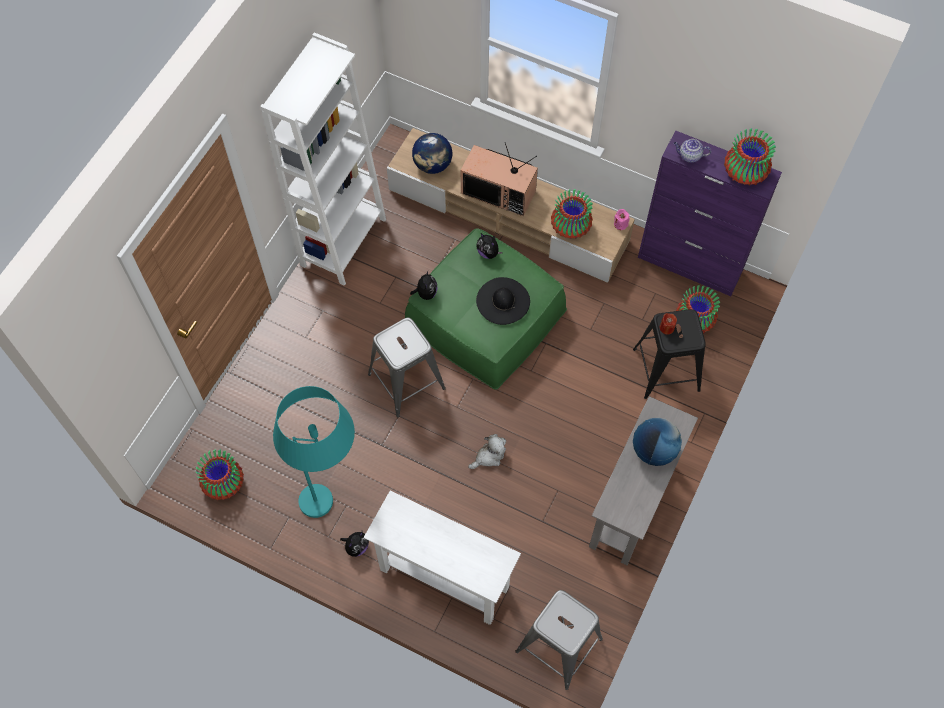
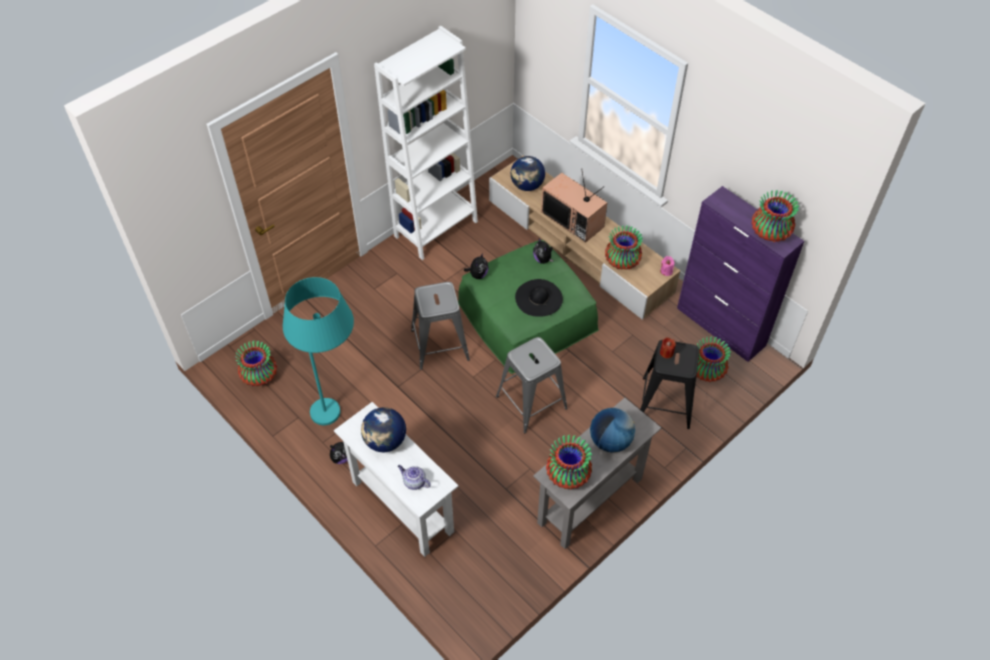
camera: 20 degrees right, 10 degrees down
plush toy [468,434,506,469] -> none
grey stool [516,590,603,690] -> grey stool moved to [496,337,568,433]
teapot [674,139,711,163] -> teapot moved to [398,465,431,490]
none -> globe [361,407,406,452]
none -> vase [546,435,592,490]

